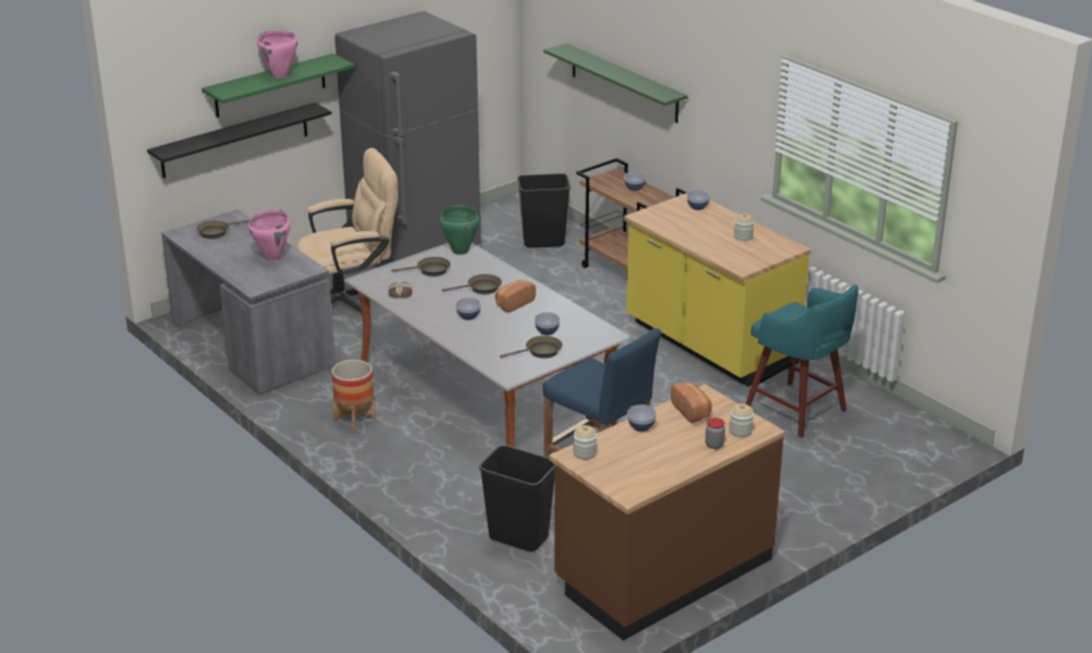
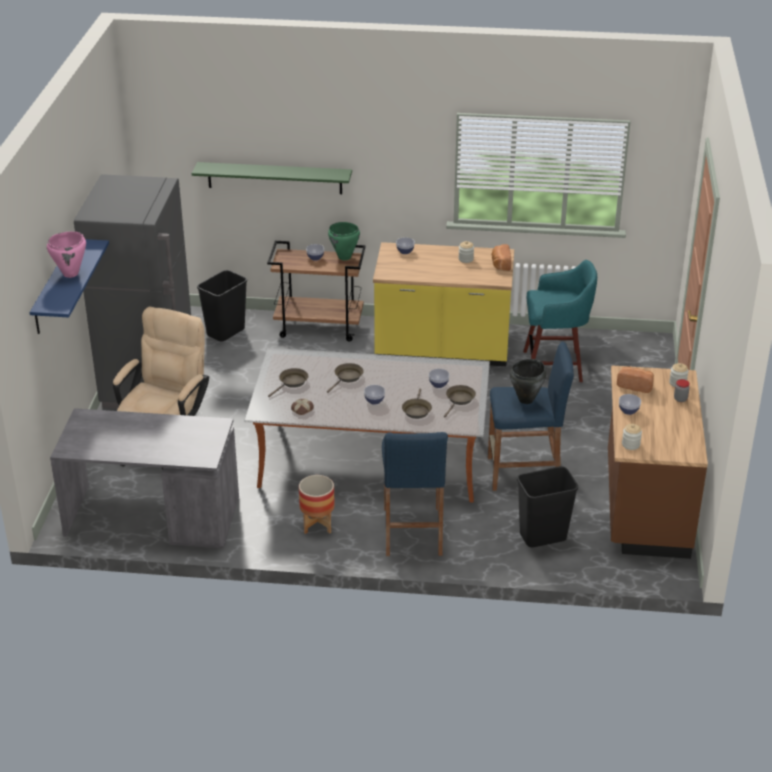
camera: 45 degrees left, 5 degrees up
black shelf [147,102,332,178] -> none
brown frying pan [196,219,250,239] -> brown frying pan moved to [402,388,432,419]
green shelf [202,53,355,117] -> blue shelf [30,239,109,334]
pink cooking pot [249,210,290,261] -> none
green cooking pot [440,205,479,255] -> green cooking pot moved to [328,222,360,260]
bread [495,280,536,312] -> bread moved to [491,244,511,271]
none -> blue stool [382,432,448,556]
none -> black cooking pot [510,359,546,404]

